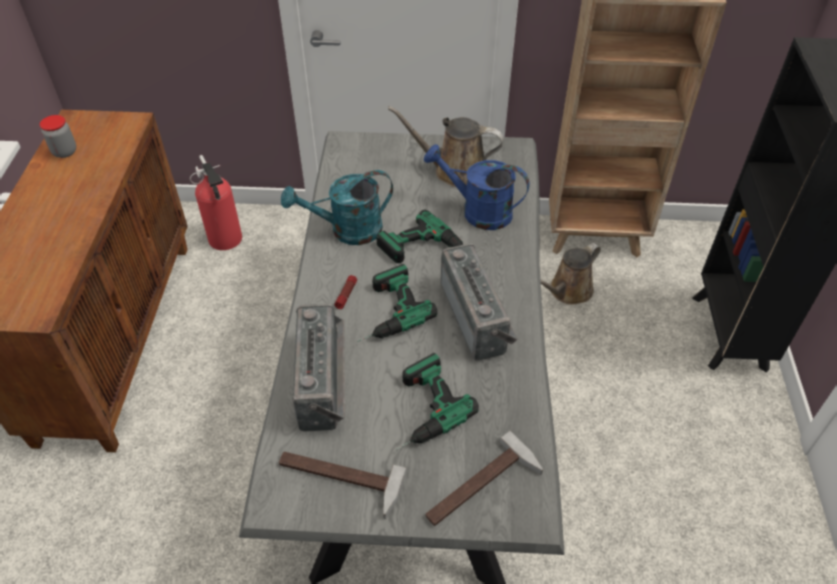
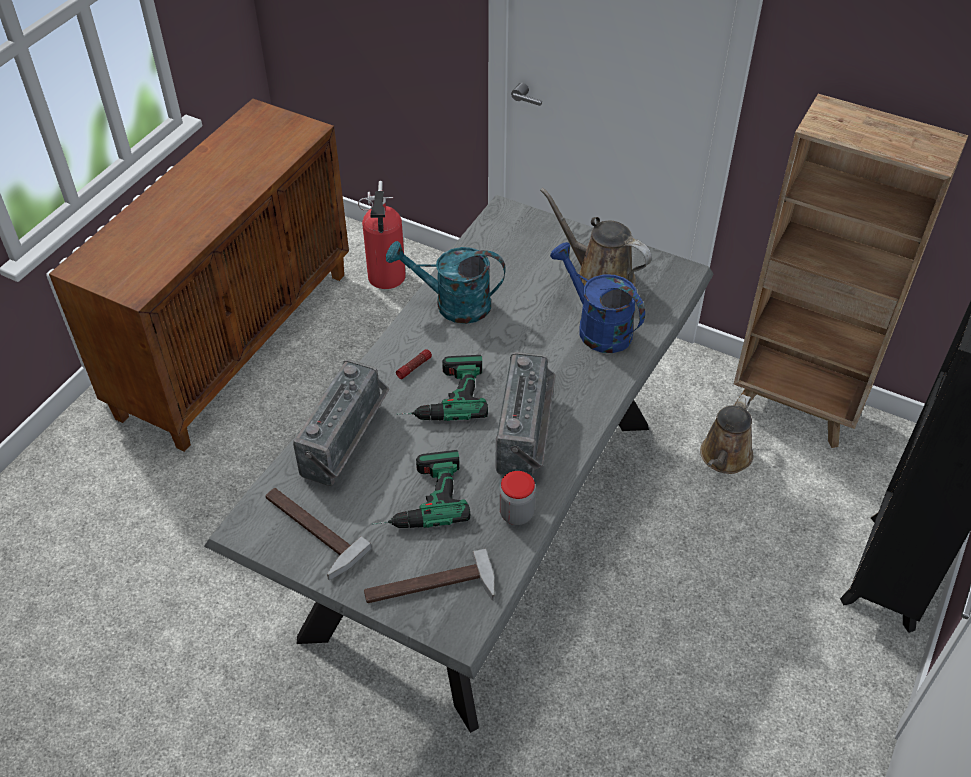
camera: 25 degrees right, 0 degrees up
jar [40,115,76,158] -> jar moved to [499,471,536,525]
power drill [376,209,463,263] -> none
brown watering can [541,243,601,305] -> brown watering can turned 45 degrees counterclockwise [700,394,753,474]

